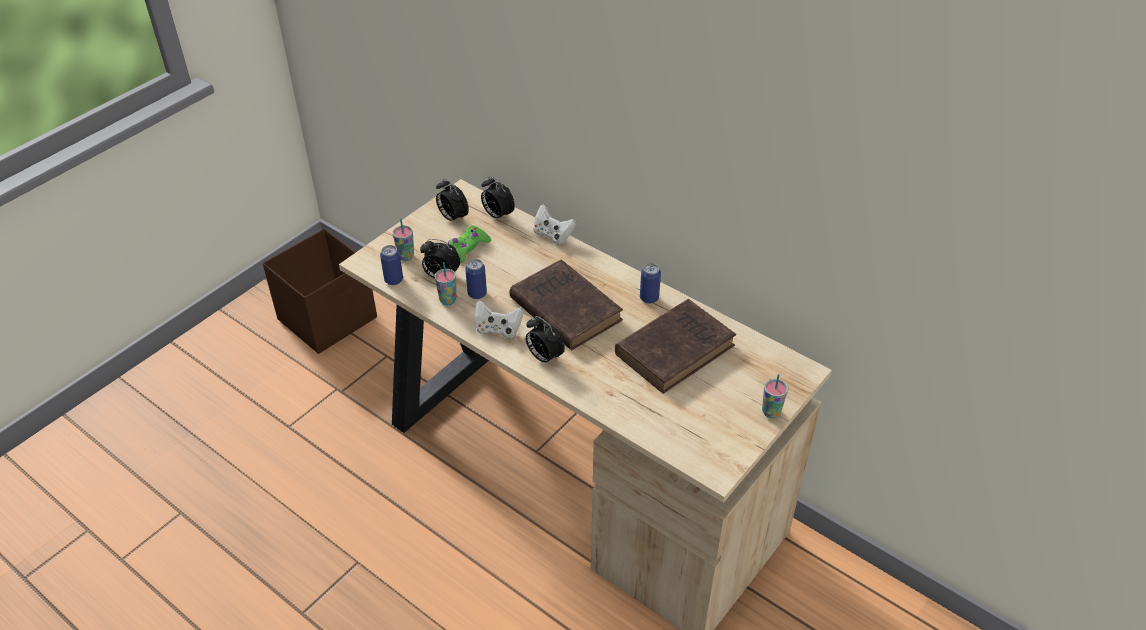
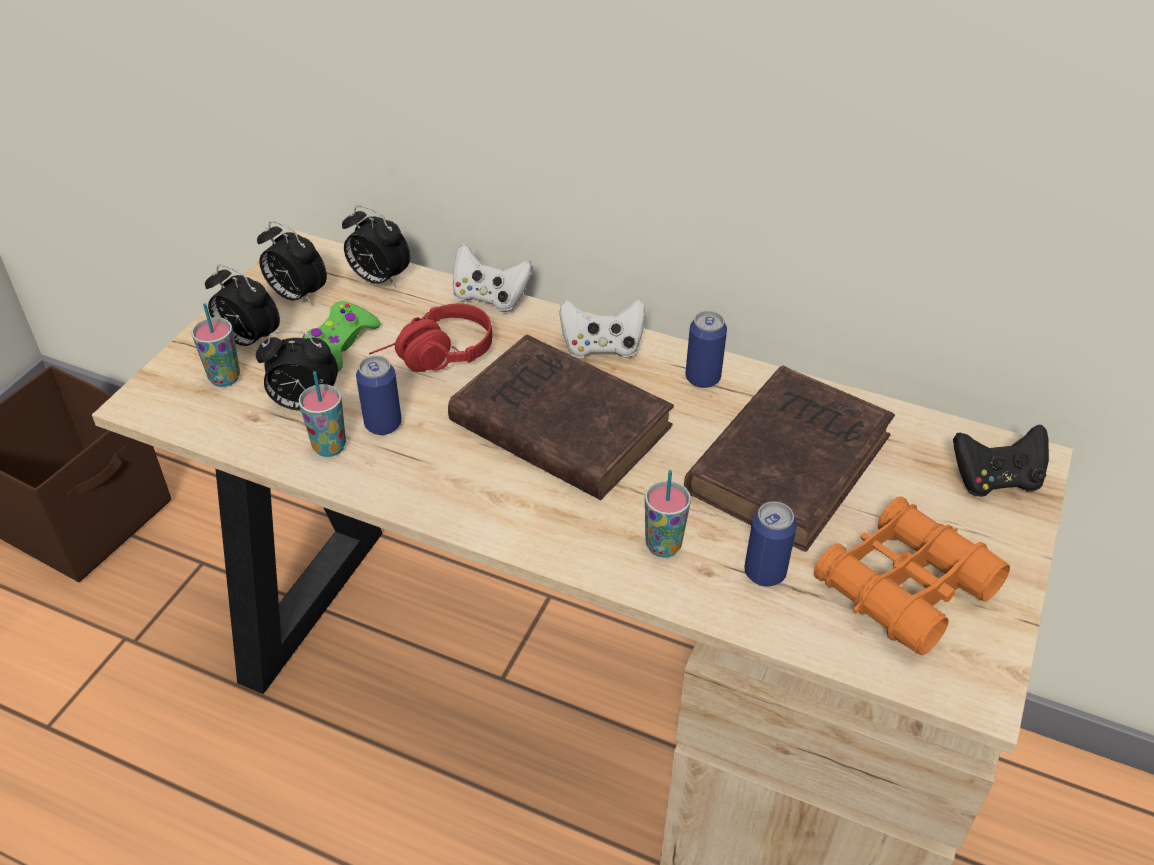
camera: 15 degrees left, 0 degrees up
can [380,245,403,285] -> can moved to [744,501,797,587]
white game controller [475,300,523,339] -> white game controller moved to [559,300,645,358]
alarm clock [526,316,565,365] -> alarm clock moved to [205,265,280,346]
cup [762,374,788,418] -> cup moved to [645,470,691,558]
none -> red headphones [369,303,492,372]
none -> orange binoculars [814,496,1010,655]
none -> black game controller [953,425,1049,497]

